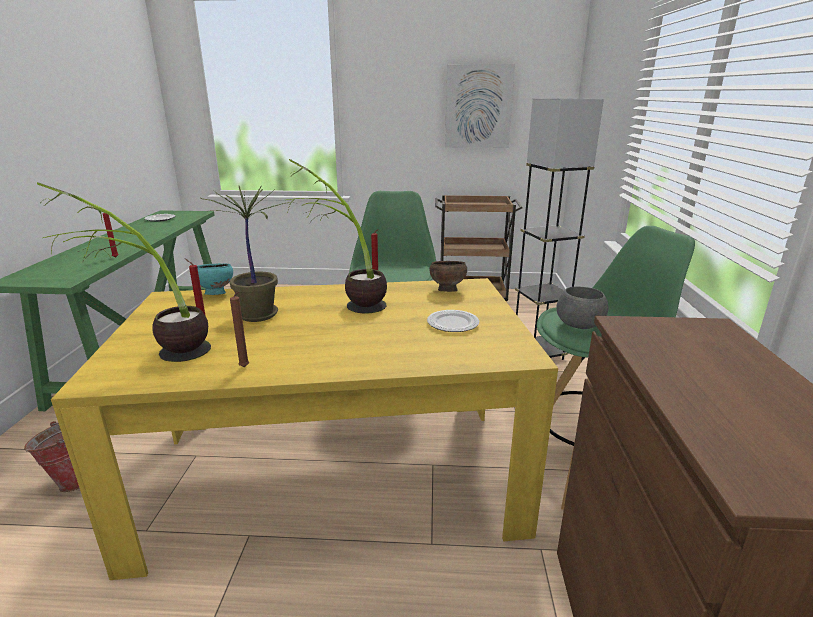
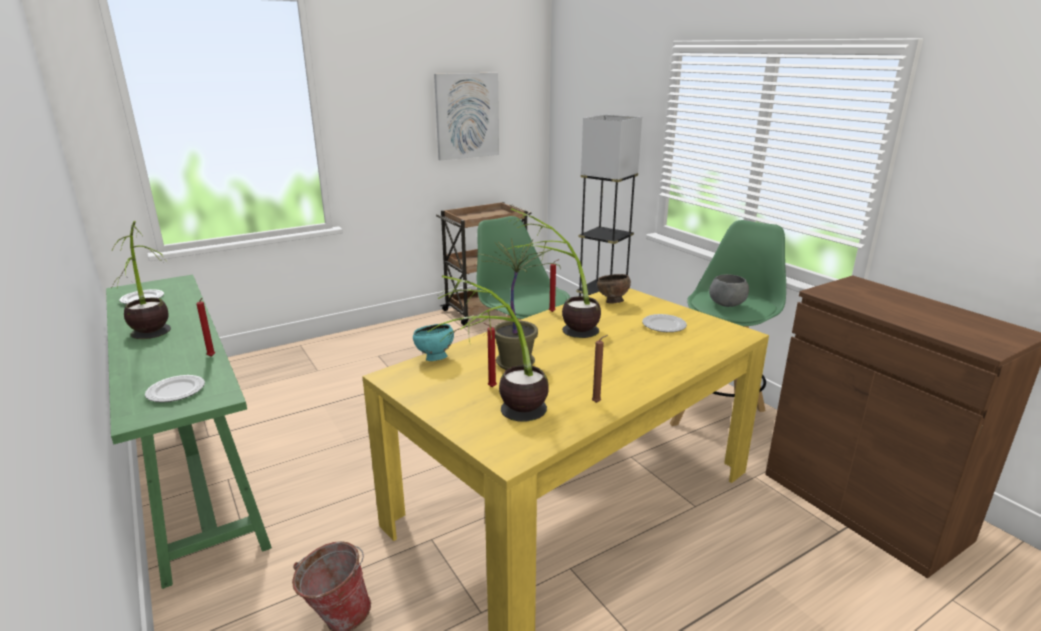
camera: 35 degrees left, 0 degrees up
none -> potted plant [112,221,171,339]
none -> plate [145,375,205,402]

